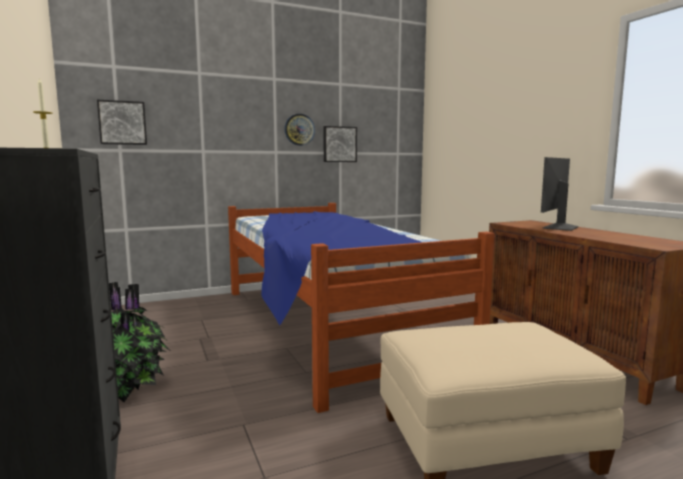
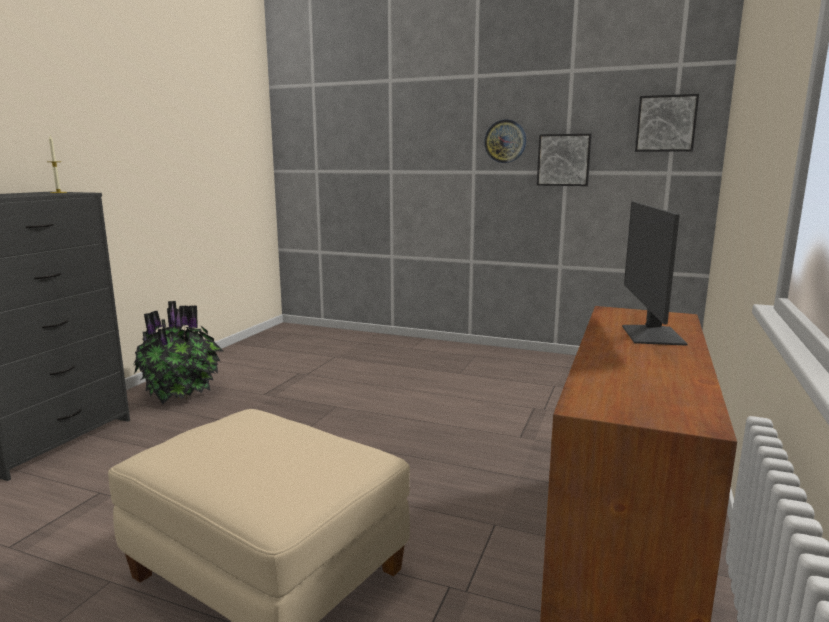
camera: 45 degrees right, 5 degrees up
picture [97,100,147,145] -> picture moved to [635,94,699,152]
bed [228,203,494,413] -> none
monitor [541,157,579,231] -> monitor turned 75 degrees counterclockwise [622,201,687,346]

